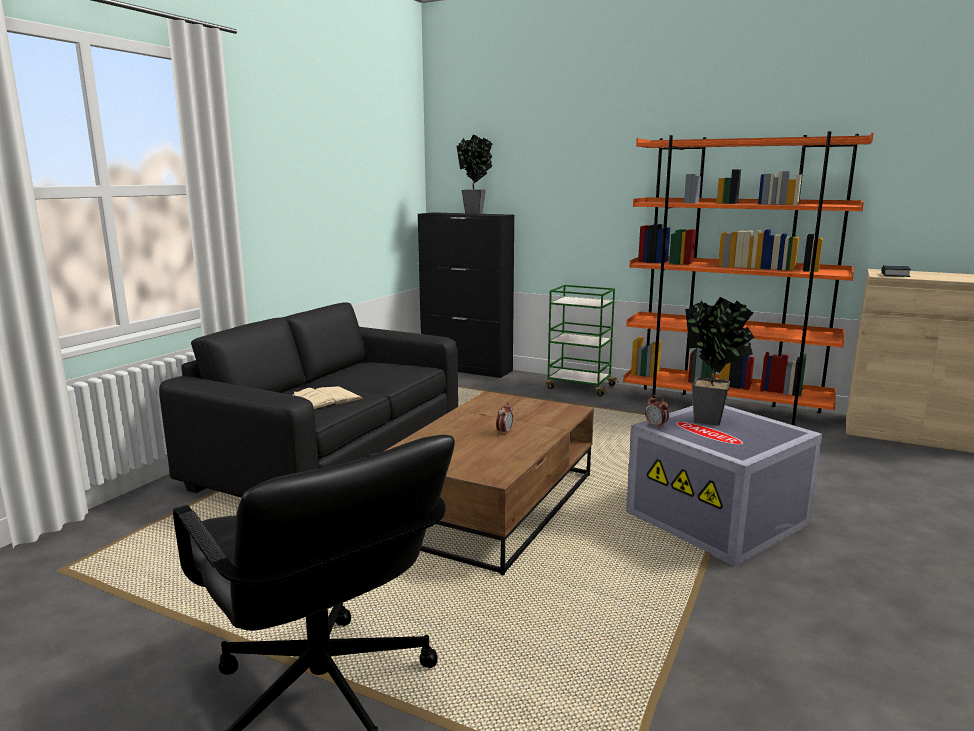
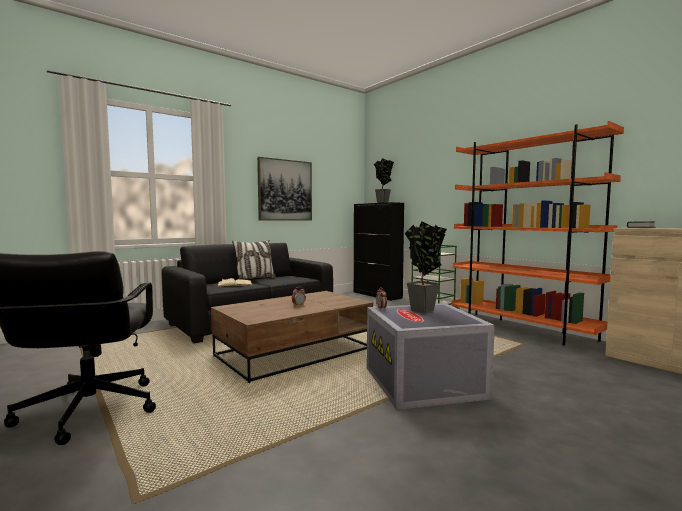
camera: 25 degrees right, 10 degrees down
none -> pillow [232,240,276,280]
none -> picture [257,157,312,221]

